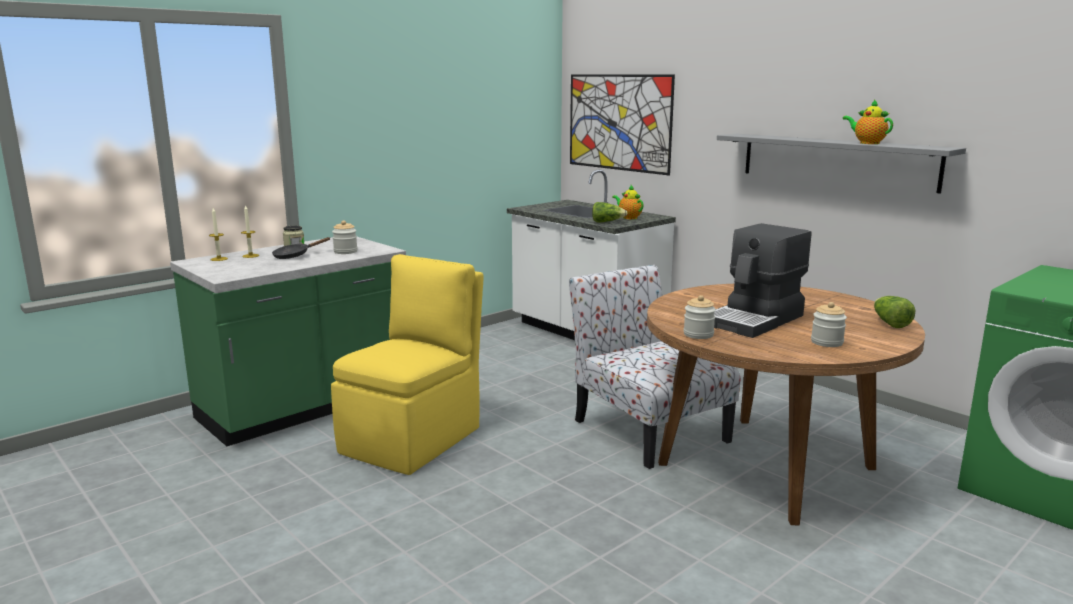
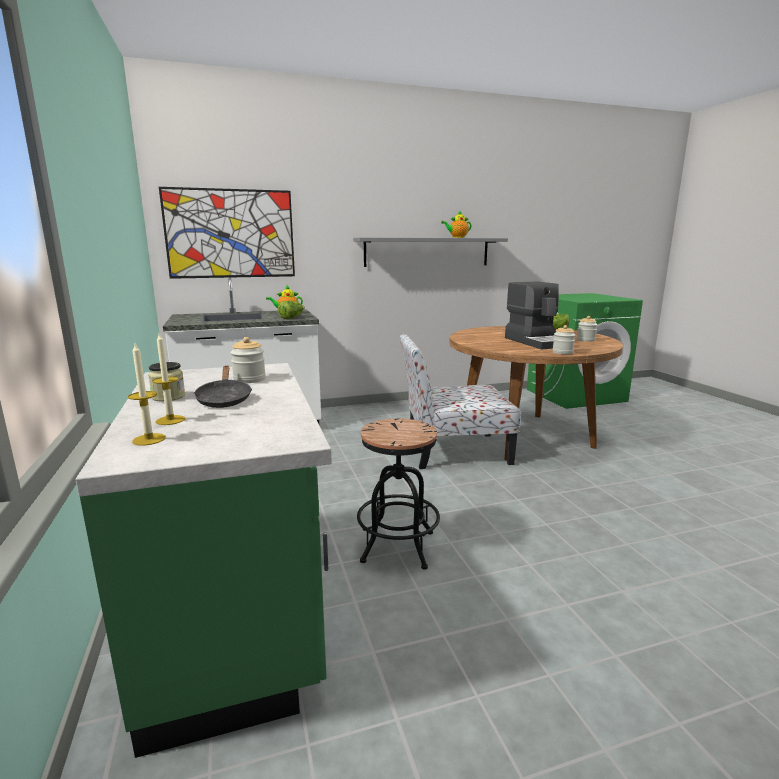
camera: 65 degrees left, 0 degrees up
yellow chair [331,254,484,475] -> black stool [357,419,440,570]

